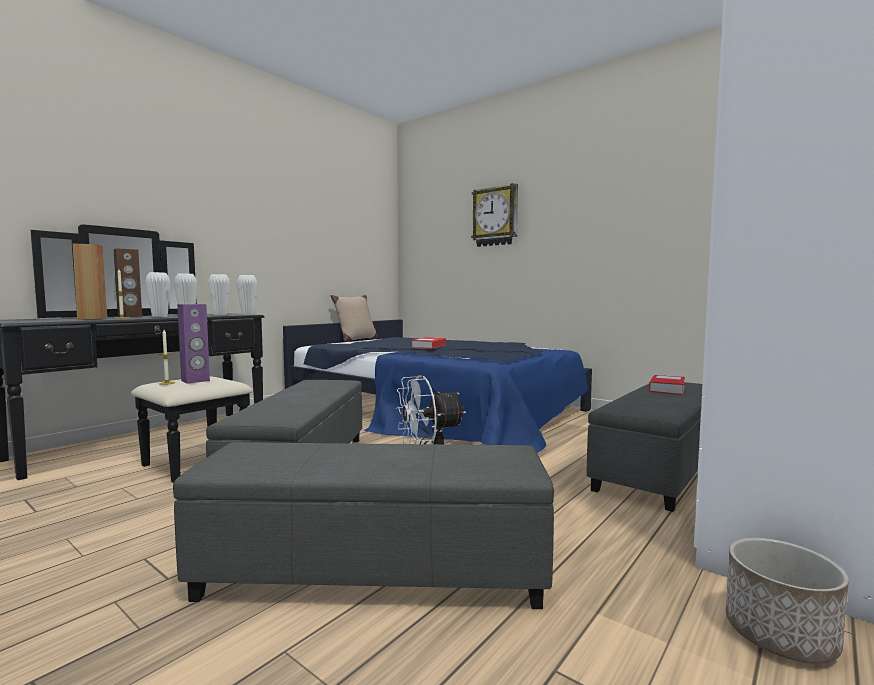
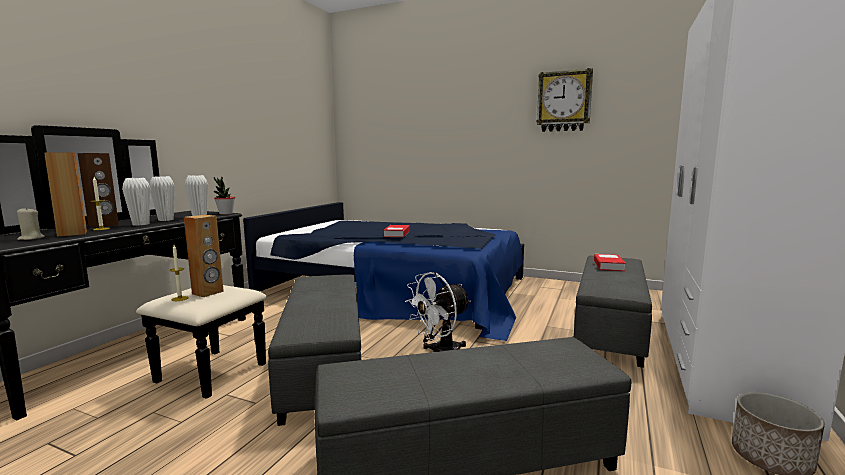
camera: 15 degrees left, 5 degrees up
purple speaker [177,304,210,384] -> brown speaker [184,215,224,297]
white vase [237,275,258,315] -> potted plant [214,177,235,215]
beige pillow [331,295,378,342] -> none
wall clock [471,183,518,247] -> wall clock moved to [537,68,593,132]
none -> beige candle [17,207,44,240]

